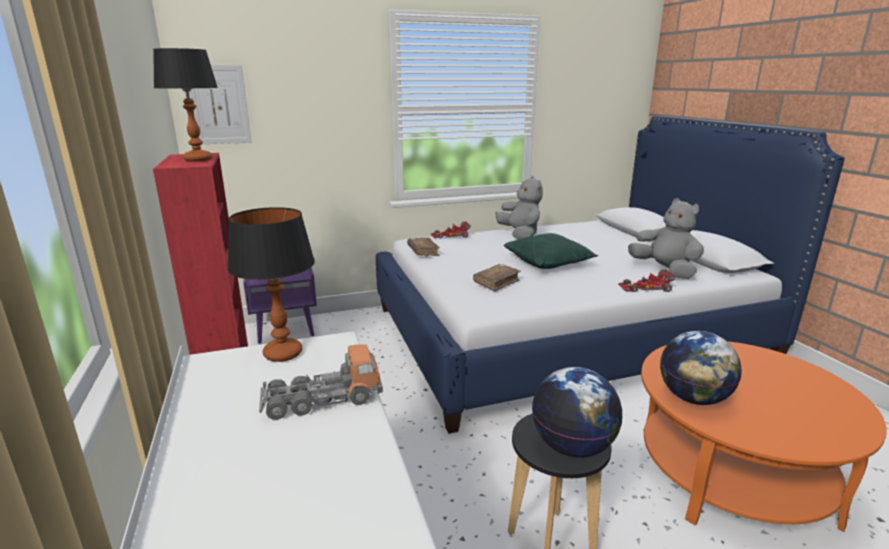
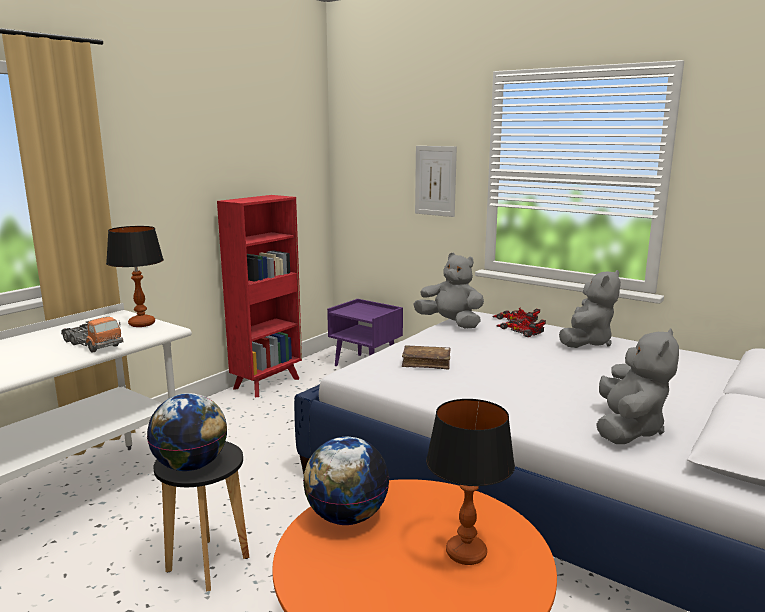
camera: 55 degrees right, 5 degrees down
table lamp [153,48,218,162] -> table lamp moved to [426,399,515,565]
picture [190,65,252,144] -> picture moved to [415,146,457,217]
brown book [407,238,440,256] -> grey plush toy [414,253,484,328]
green pillow [504,233,598,269] -> none
toy car [618,270,675,292] -> toy car moved to [497,318,546,337]

